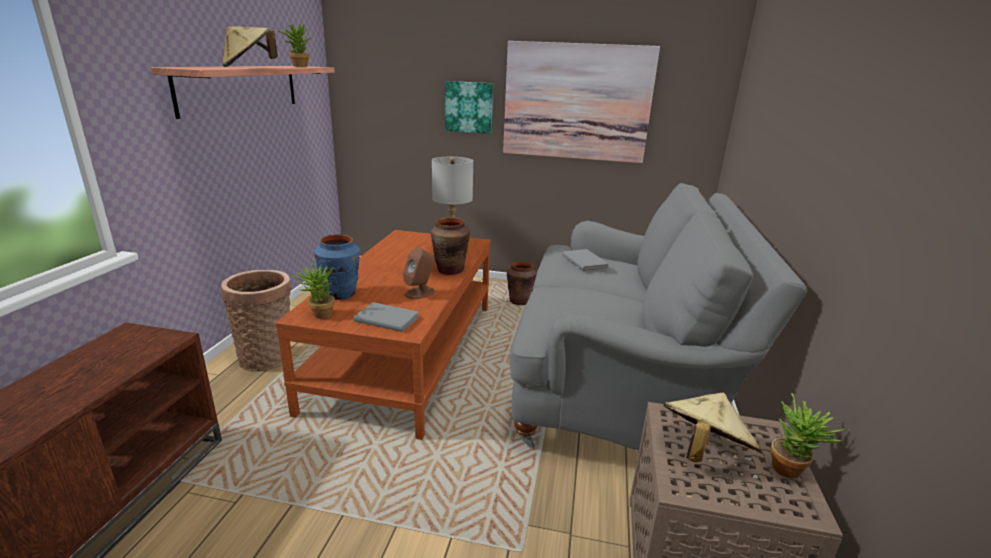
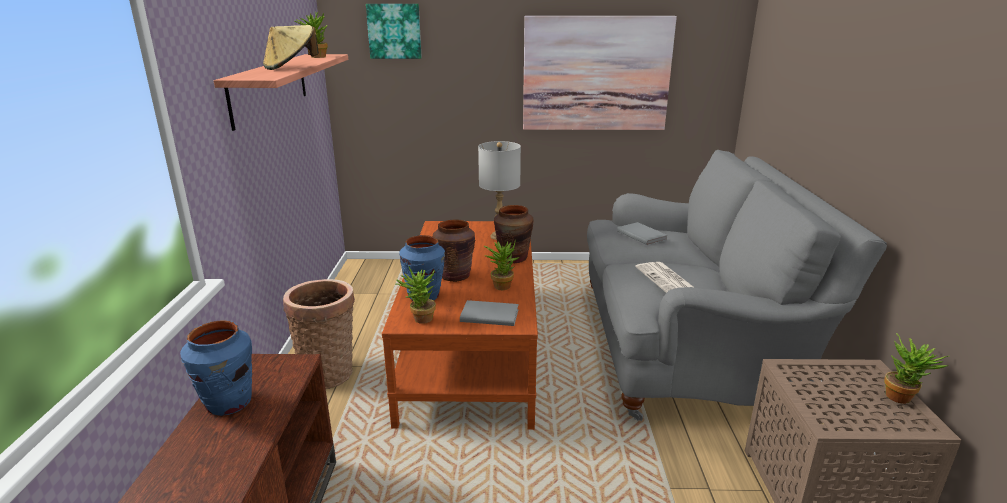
camera: 10 degrees left, 0 degrees up
brown speaker [403,248,435,299] -> potted plant [484,239,519,290]
picture [445,81,493,134] -> picture moved to [366,4,422,59]
brown vase [507,262,537,305] -> brown vase moved to [433,219,475,282]
beige hat [663,393,761,462] -> none
none -> blue vase [180,320,252,416]
none -> newspaper [635,262,695,293]

